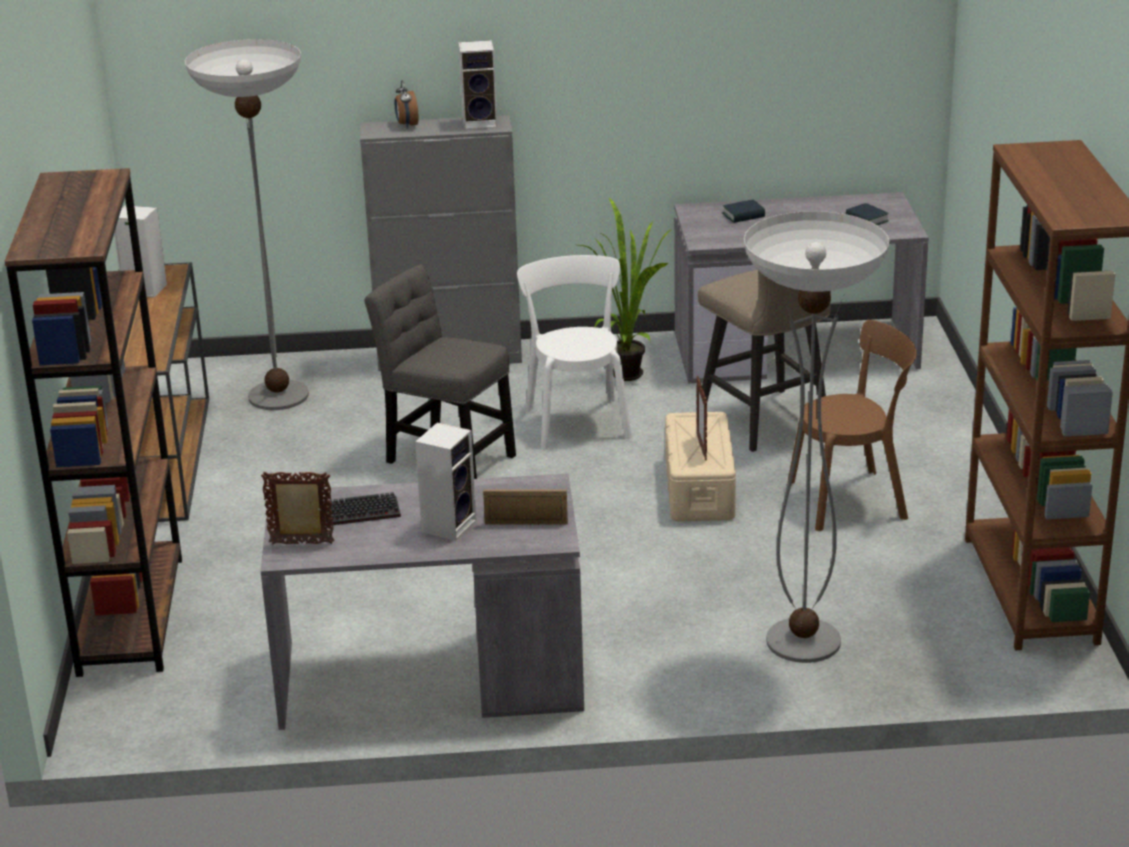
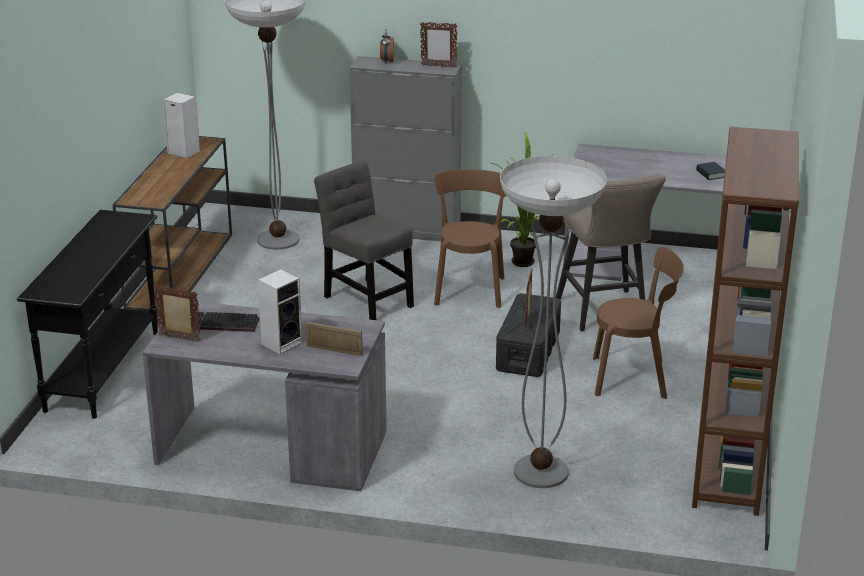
camera: 15 degrees right, 0 degrees up
brown bookcase [5,168,182,677] -> black console table [17,210,158,419]
speaker [458,40,497,130] -> picture frame [420,22,458,68]
white chair [517,255,632,449] -> brown chair [434,169,506,308]
beige storage box [665,412,736,521] -> black storage box [496,293,561,377]
book [722,200,765,223] -> none

